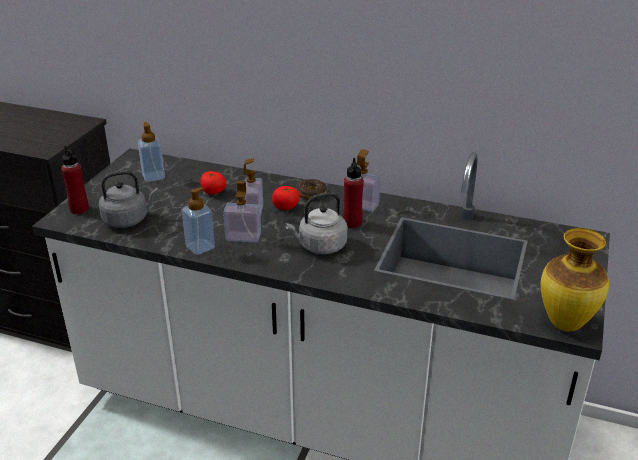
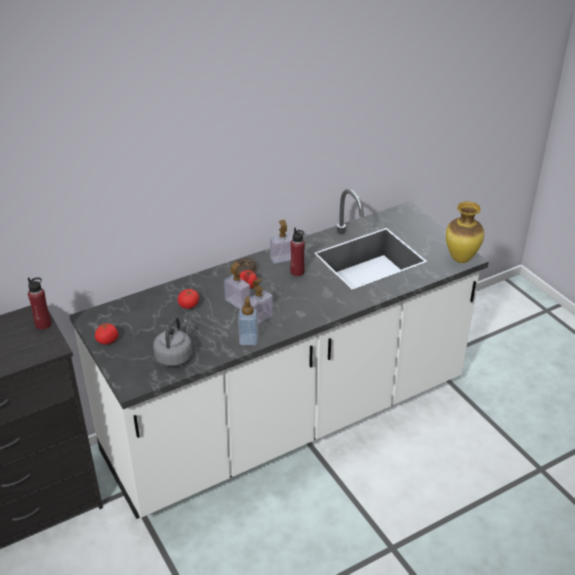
camera: 50 degrees left, 5 degrees up
red bottle [61,146,89,214] -> red bottle moved to [28,277,51,330]
soap dispenser [138,122,165,182] -> none
grey kettle [285,192,347,254] -> none
none -> tomato [95,323,119,345]

